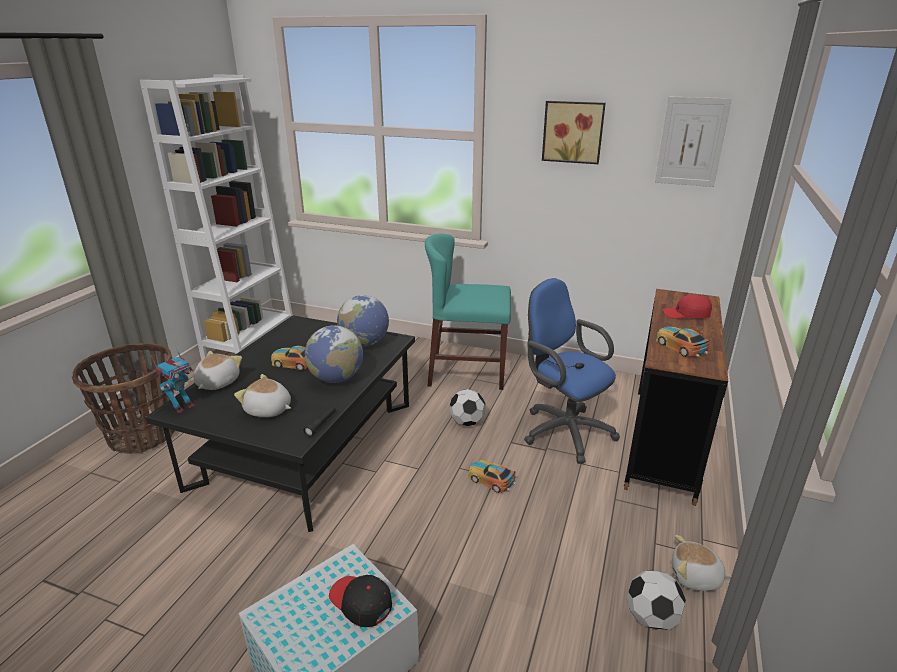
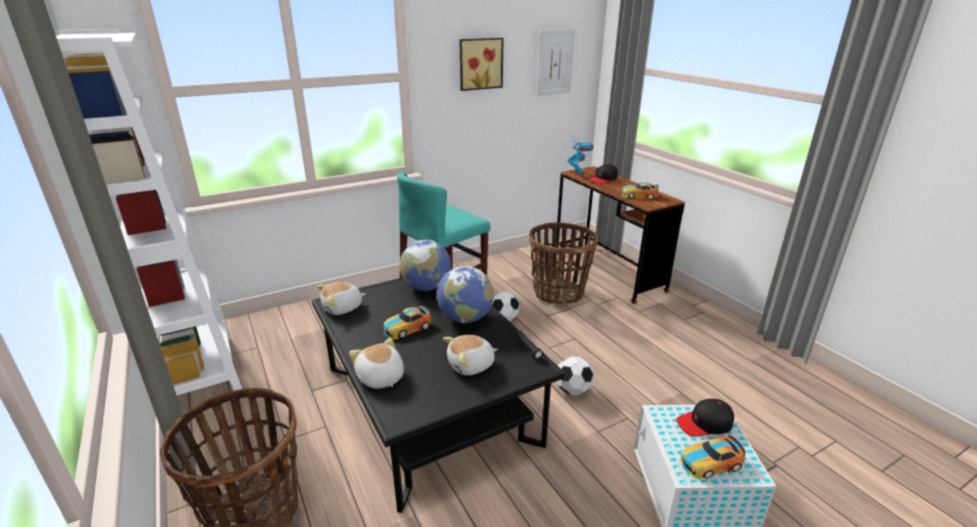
camera: 50 degrees left, 0 degrees up
toy robot [150,345,195,413] -> toy robot moved to [568,136,594,175]
toy car [468,460,515,493] -> toy car moved to [680,435,746,479]
blue office chair [524,278,620,464] -> basket [529,222,599,304]
football [627,571,686,630] -> football moved to [556,357,594,396]
red cap [662,294,712,319] -> black cap [590,164,618,184]
plush toy [672,535,731,591] -> plush toy moved to [316,282,366,315]

